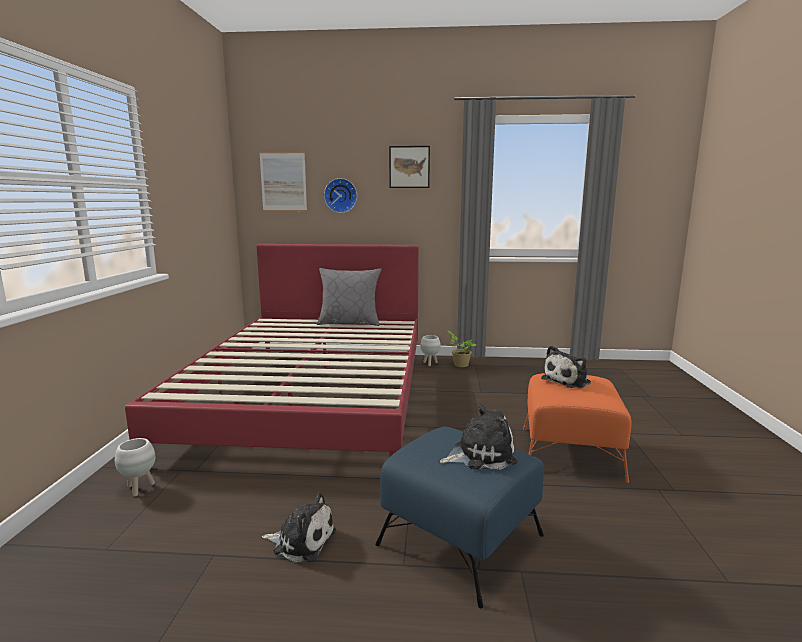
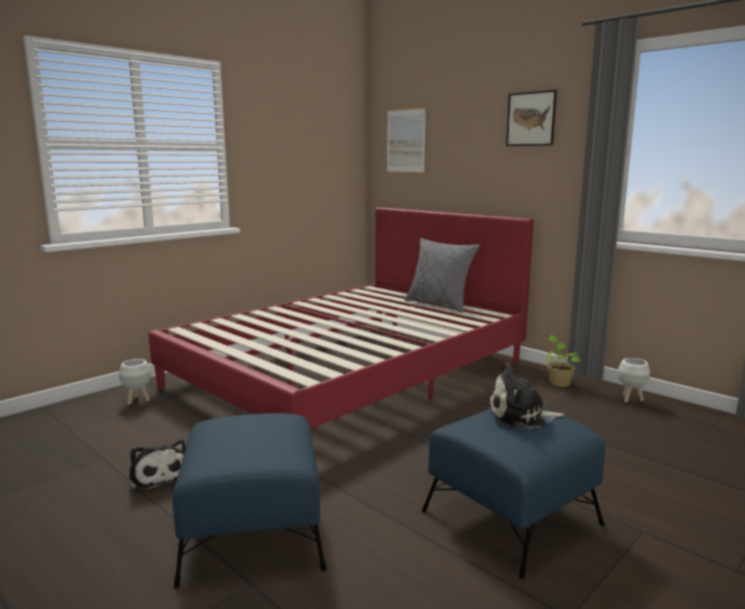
camera: 40 degrees right, 0 degrees up
wall clock [324,178,357,213] -> none
white planter [420,335,441,366] -> white planter moved to [618,358,650,403]
plush toy [440,404,517,470] -> none
orange ottoman [523,373,632,483] -> blue ottoman [422,408,605,579]

